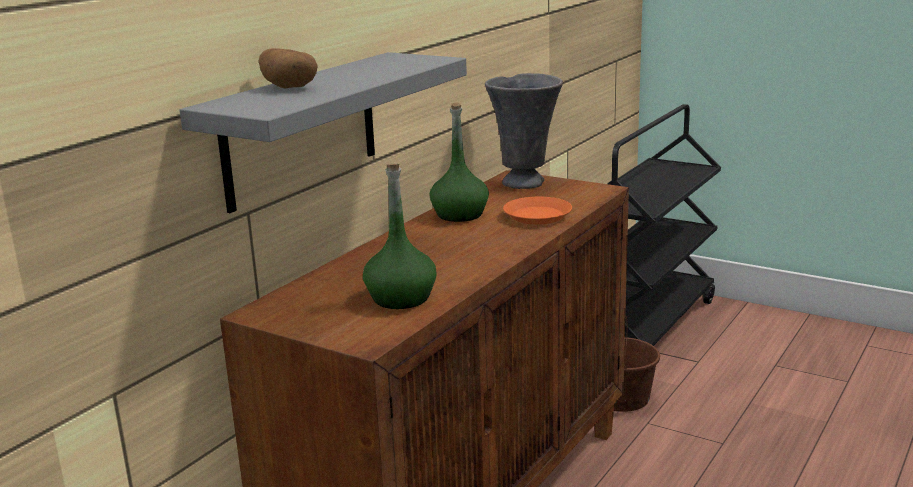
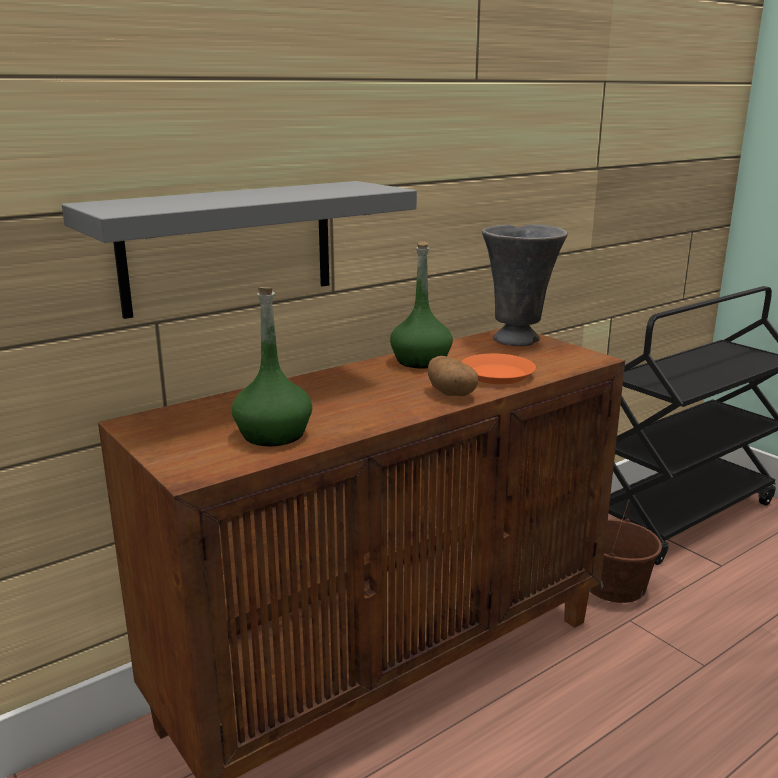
camera: 20 degrees right, 0 degrees up
potato [259,48,317,88] -> potato moved to [428,356,478,396]

